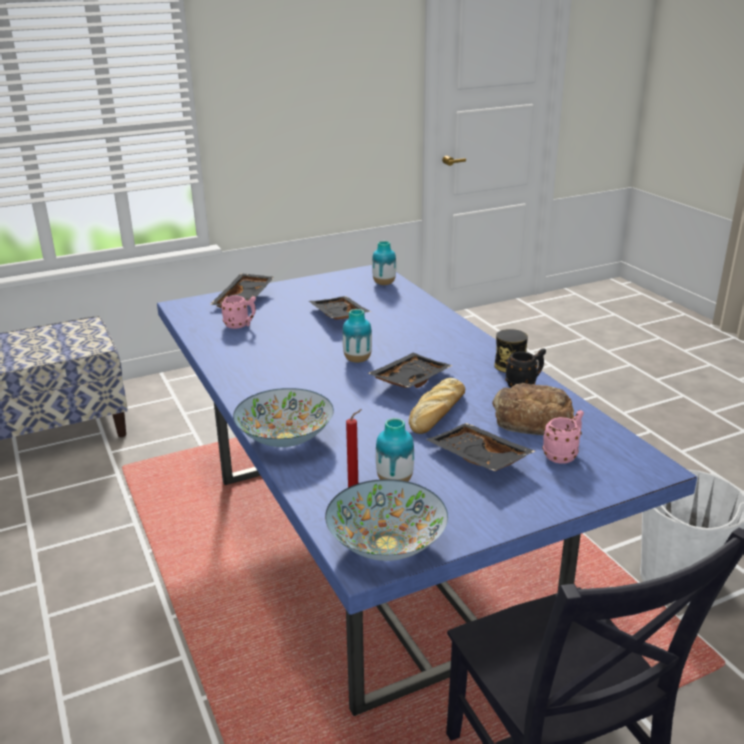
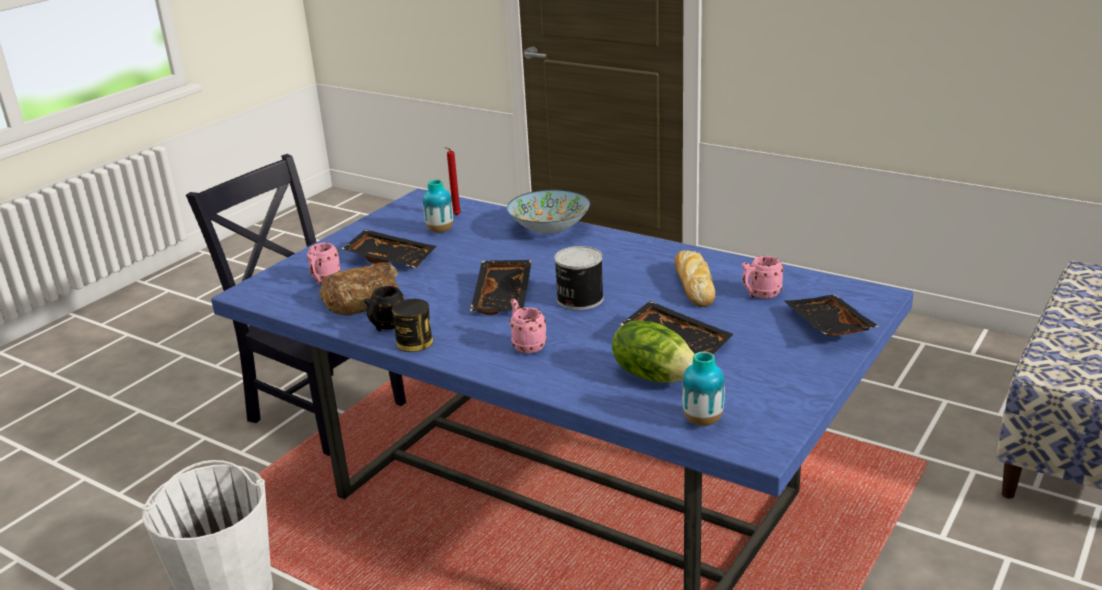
camera: 150 degrees right, 0 degrees up
bowl [325,479,448,561] -> none
vase [342,309,372,363] -> can [554,246,604,310]
bread [409,378,465,434] -> bread moved to [675,250,715,307]
none -> pink mug [510,299,547,353]
none -> lettuce [612,320,694,383]

